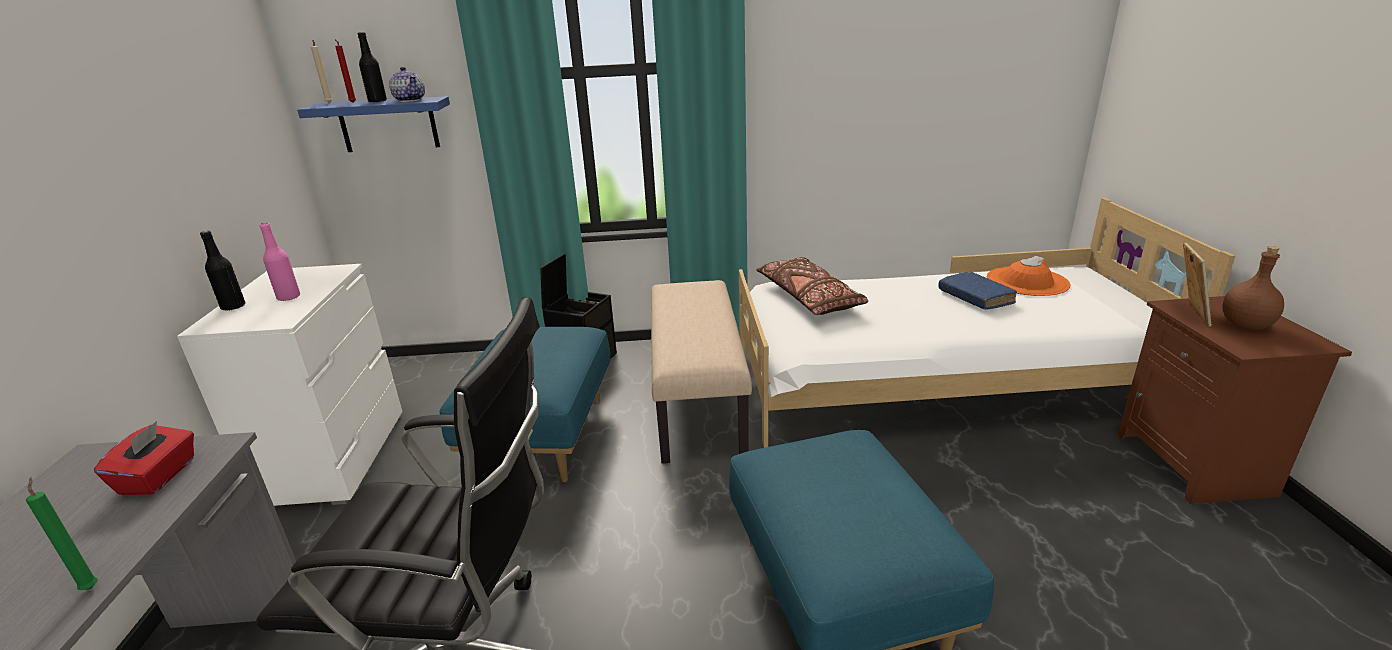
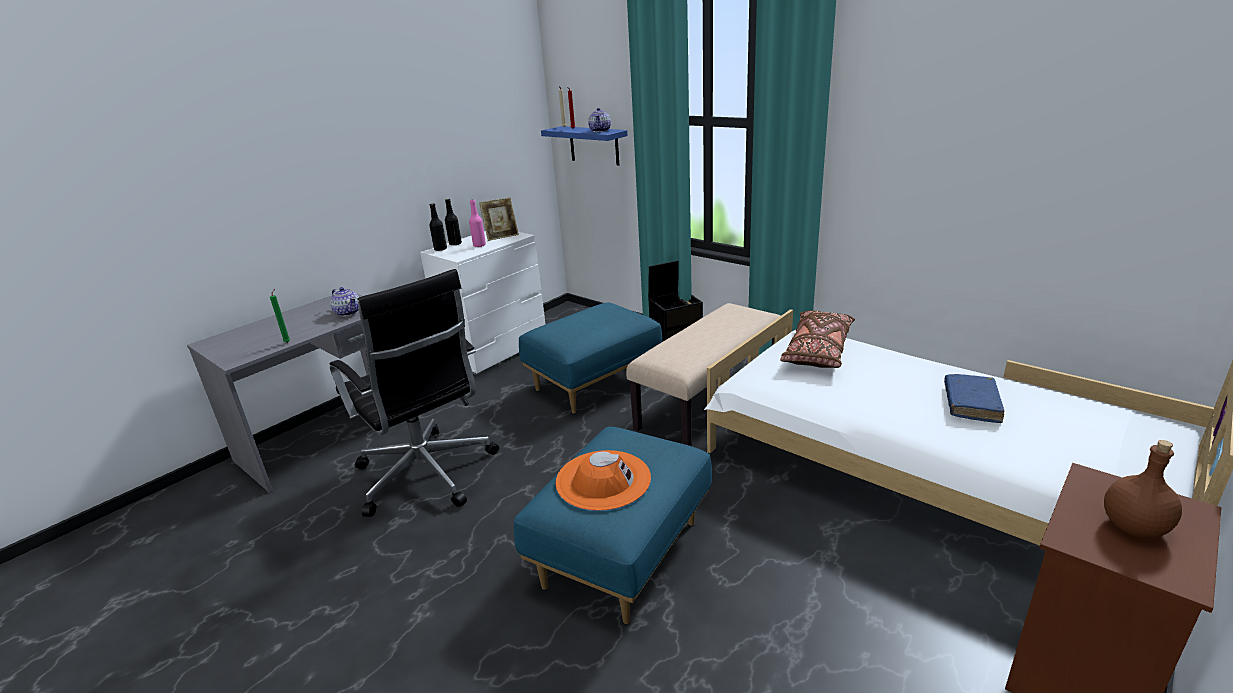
camera: 45 degrees right, 0 degrees up
red tissue box [94,421,194,495] -> teapot [330,287,359,317]
black bottle [357,32,387,102] -> black bottle moved to [429,203,447,251]
orange hat [987,256,1070,296] -> orange hat moved to [555,450,651,511]
picture frame [1183,242,1212,327] -> picture frame moved to [479,197,519,241]

